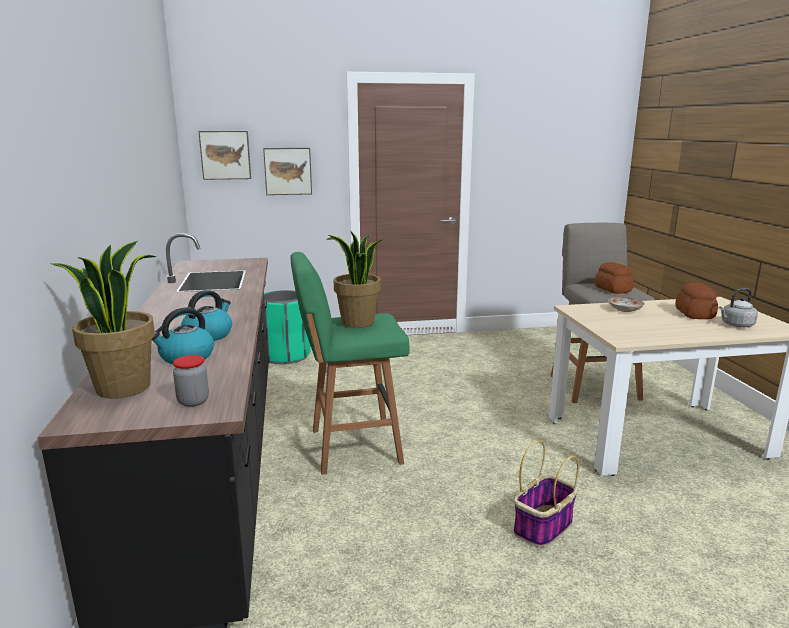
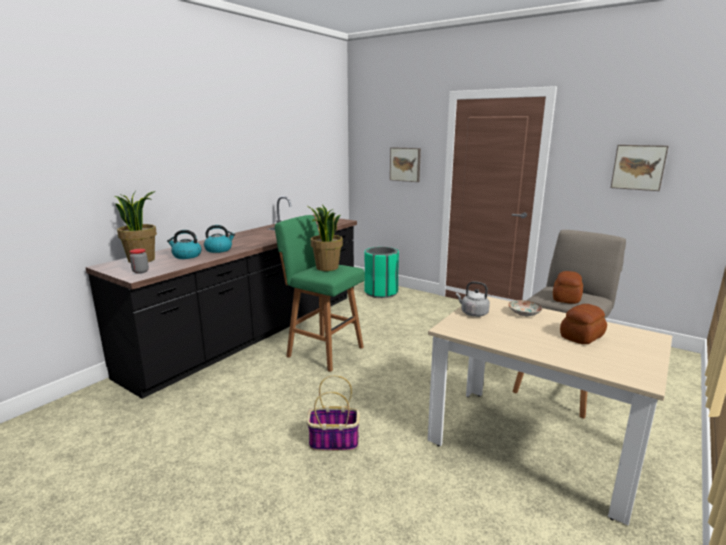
camera: 45 degrees right, 0 degrees up
picture [199,131,251,180] -> picture moved to [611,145,669,191]
grey kettle [719,288,758,327] -> grey kettle moved to [456,282,490,317]

